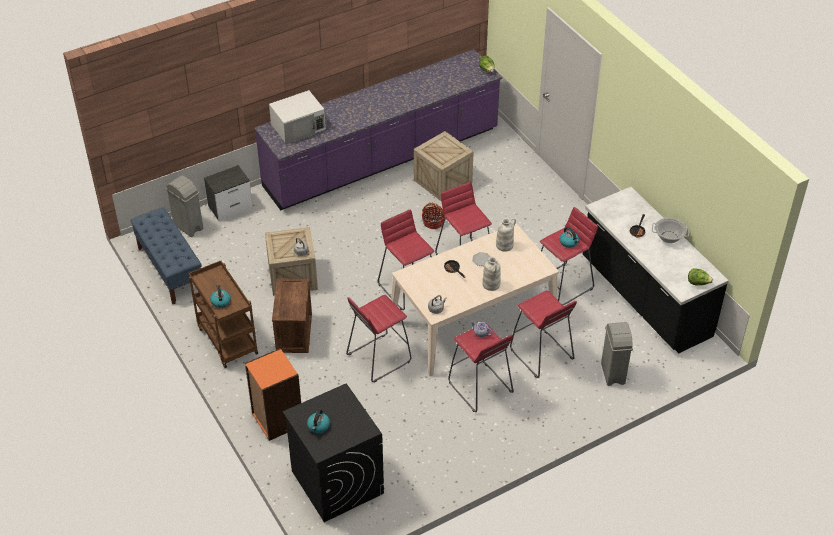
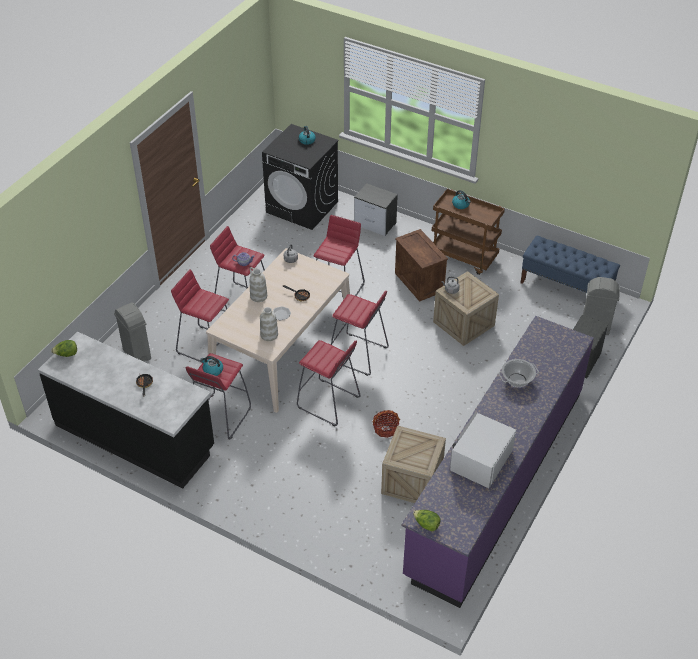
camera: 150 degrees right, 0 degrees up
orange bookcase [245,348,301,441] -> nightstand [354,183,398,236]
white microwave [269,90,326,144] -> white microwave moved to [450,412,516,488]
cooking pot [652,218,690,243] -> cooking pot moved to [498,359,539,387]

